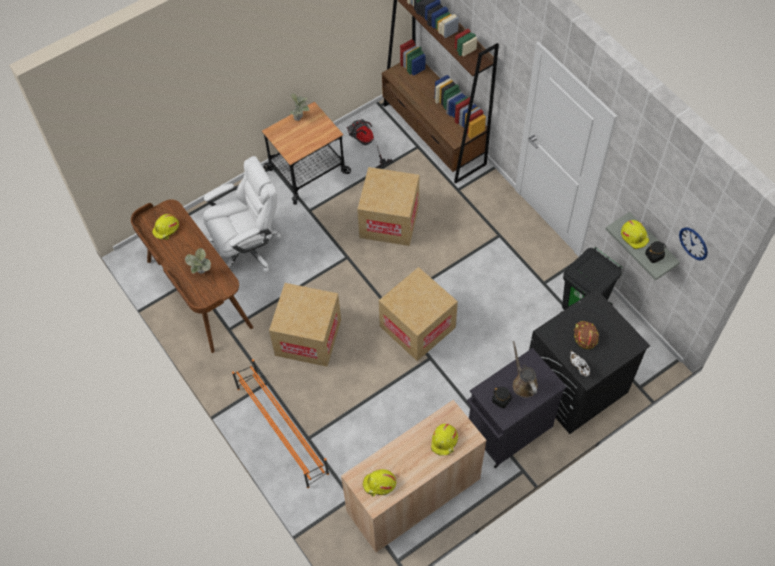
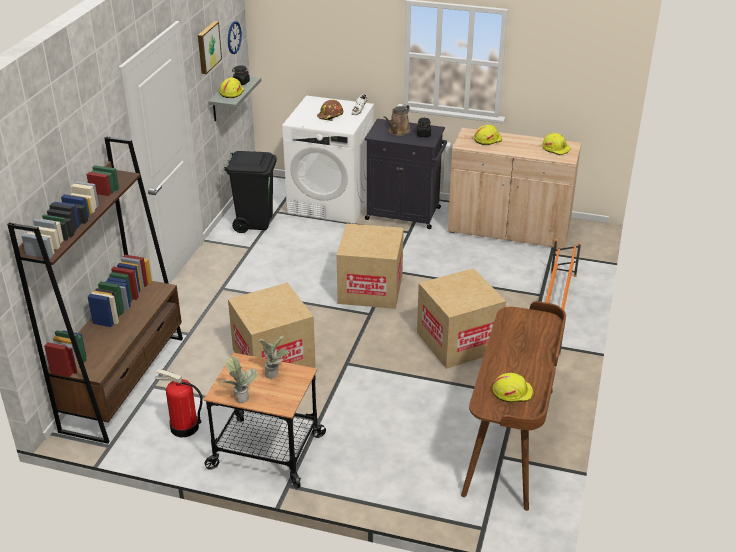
camera: 130 degrees left, 25 degrees down
potted plant [185,248,211,274] -> potted plant moved to [259,336,289,379]
white office chair [203,156,281,272] -> none
vacuum cleaner [347,119,394,169] -> fire extinguisher [154,369,203,437]
black washing machine [529,289,650,434] -> white washing machine [282,95,374,224]
none -> picture [198,21,222,74]

